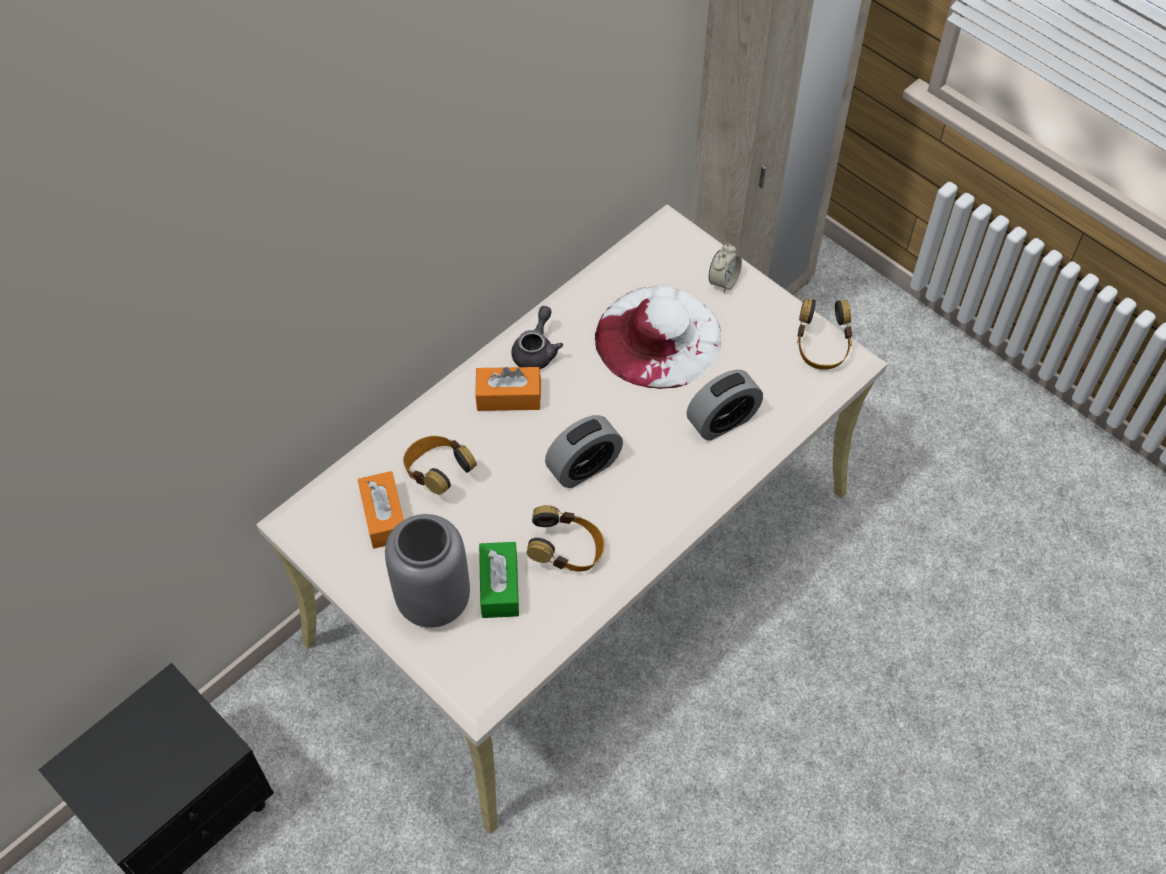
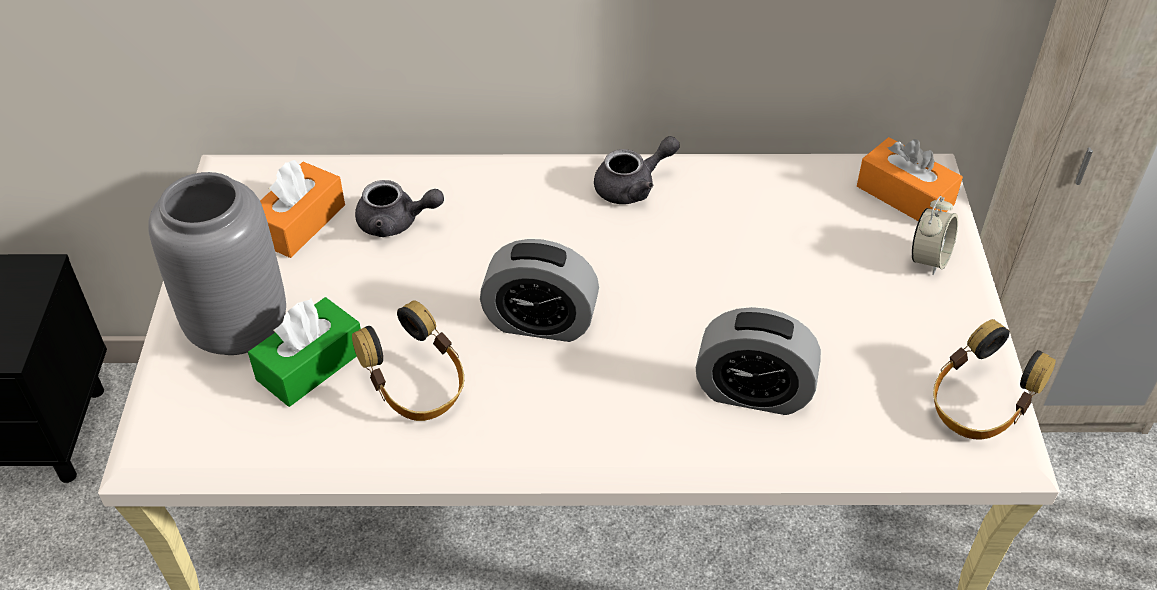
camera: 45 degrees right, 10 degrees down
headphones [403,436,477,495] -> grey teapot [355,180,444,237]
orange tissue box [475,367,541,411] -> orange tissue box moved to [857,137,963,221]
white hat [595,286,721,389] -> none
alarm clock [709,243,742,293] -> alarm clock turned 45 degrees counterclockwise [912,196,958,275]

